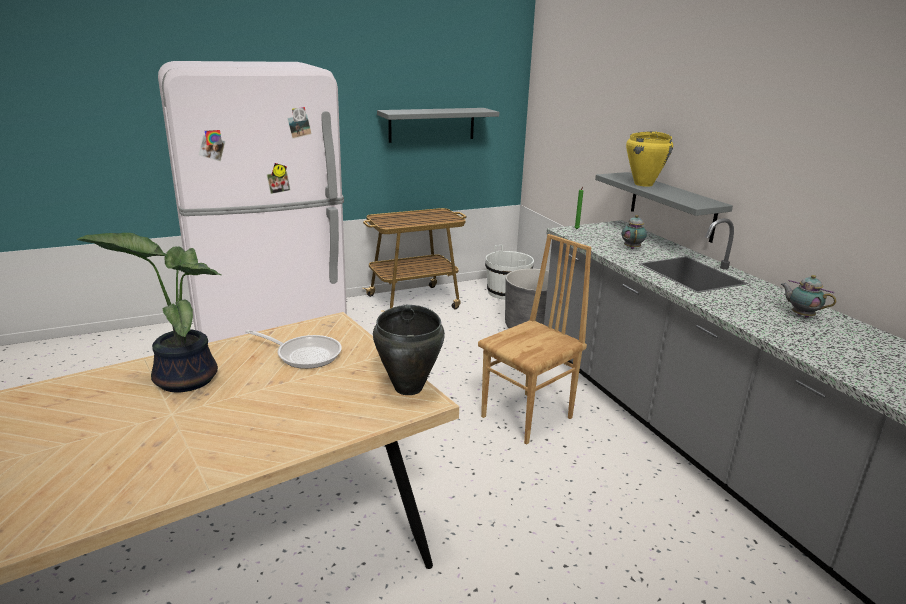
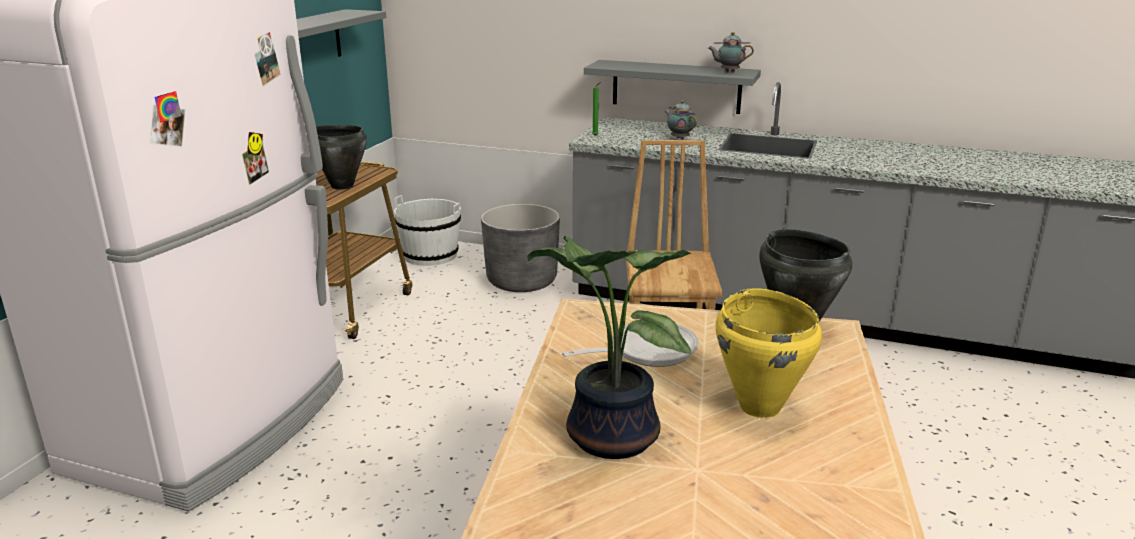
camera: 45 degrees left, 0 degrees up
yellow cooking pot [626,131,673,187] -> yellow cooking pot moved to [716,288,822,418]
teapot [781,275,836,318] -> teapot moved to [708,32,754,72]
none -> black cooking pot [316,125,367,190]

